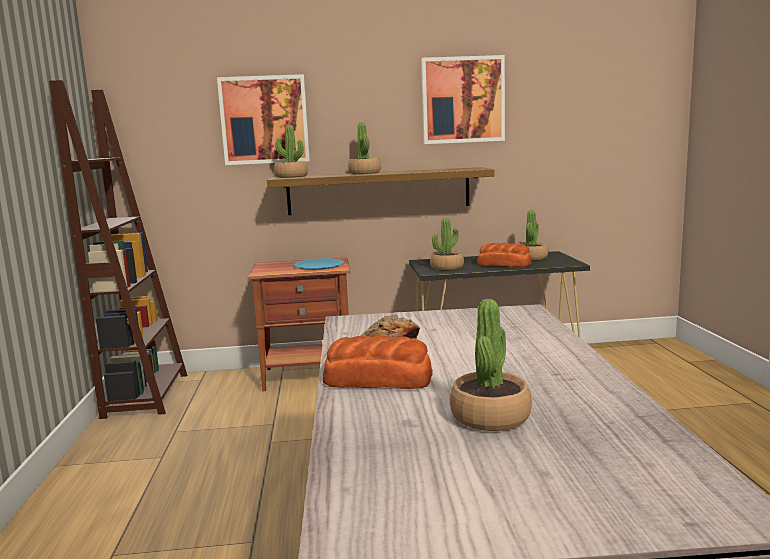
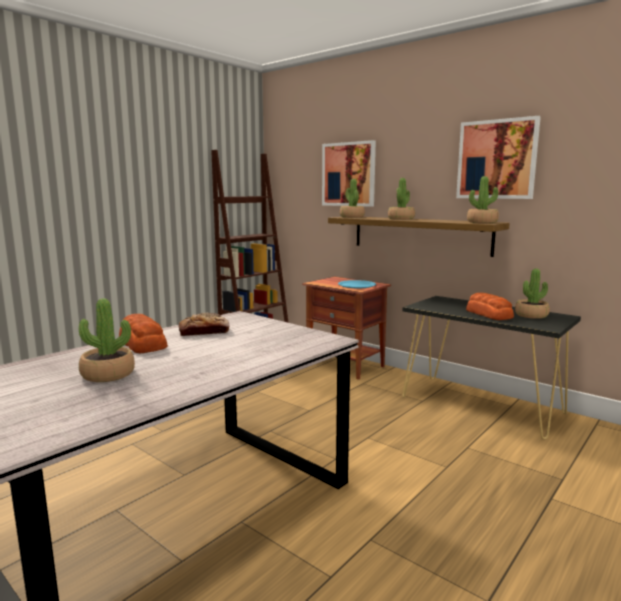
camera: 45 degrees right, 0 degrees up
potted plant [430,217,464,270] -> potted plant moved to [467,176,499,223]

